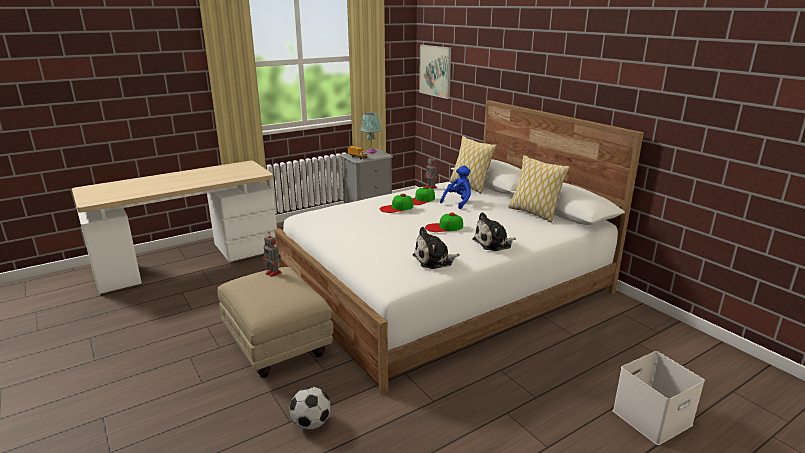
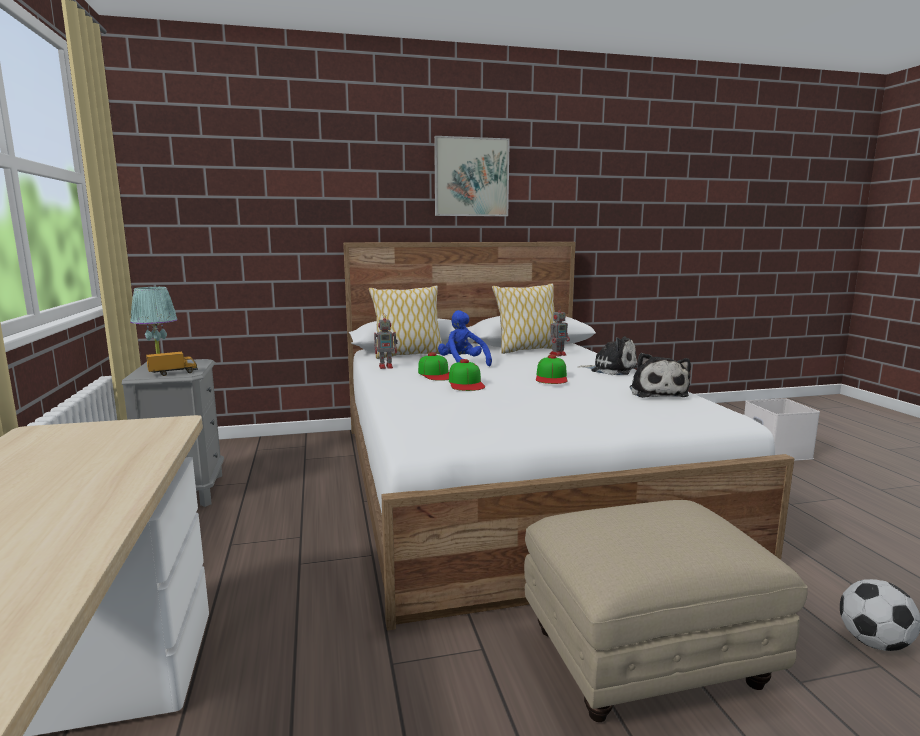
camera: 70 degrees left, 10 degrees down
toy robot [262,232,282,277] -> toy robot moved to [549,306,570,356]
picture [419,45,451,99] -> picture moved to [434,136,510,216]
plush toy [472,212,516,251] -> plush toy turned 60 degrees counterclockwise [578,336,637,375]

